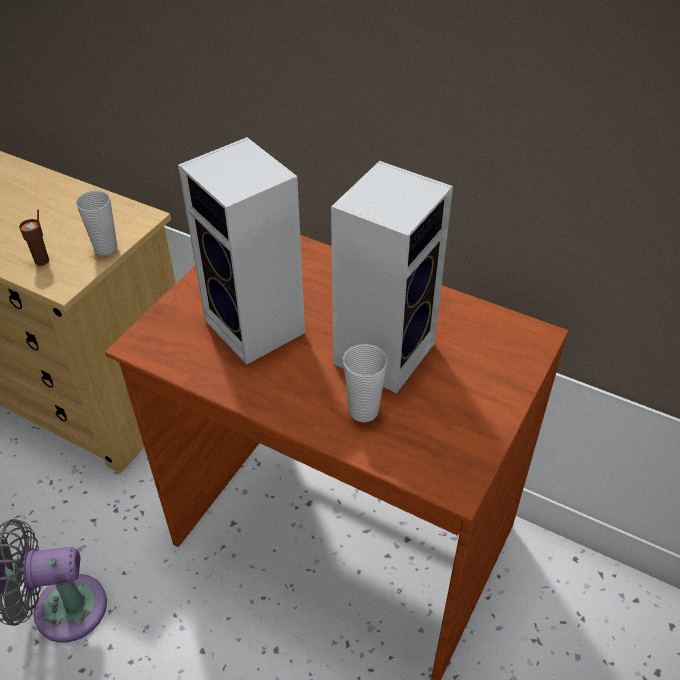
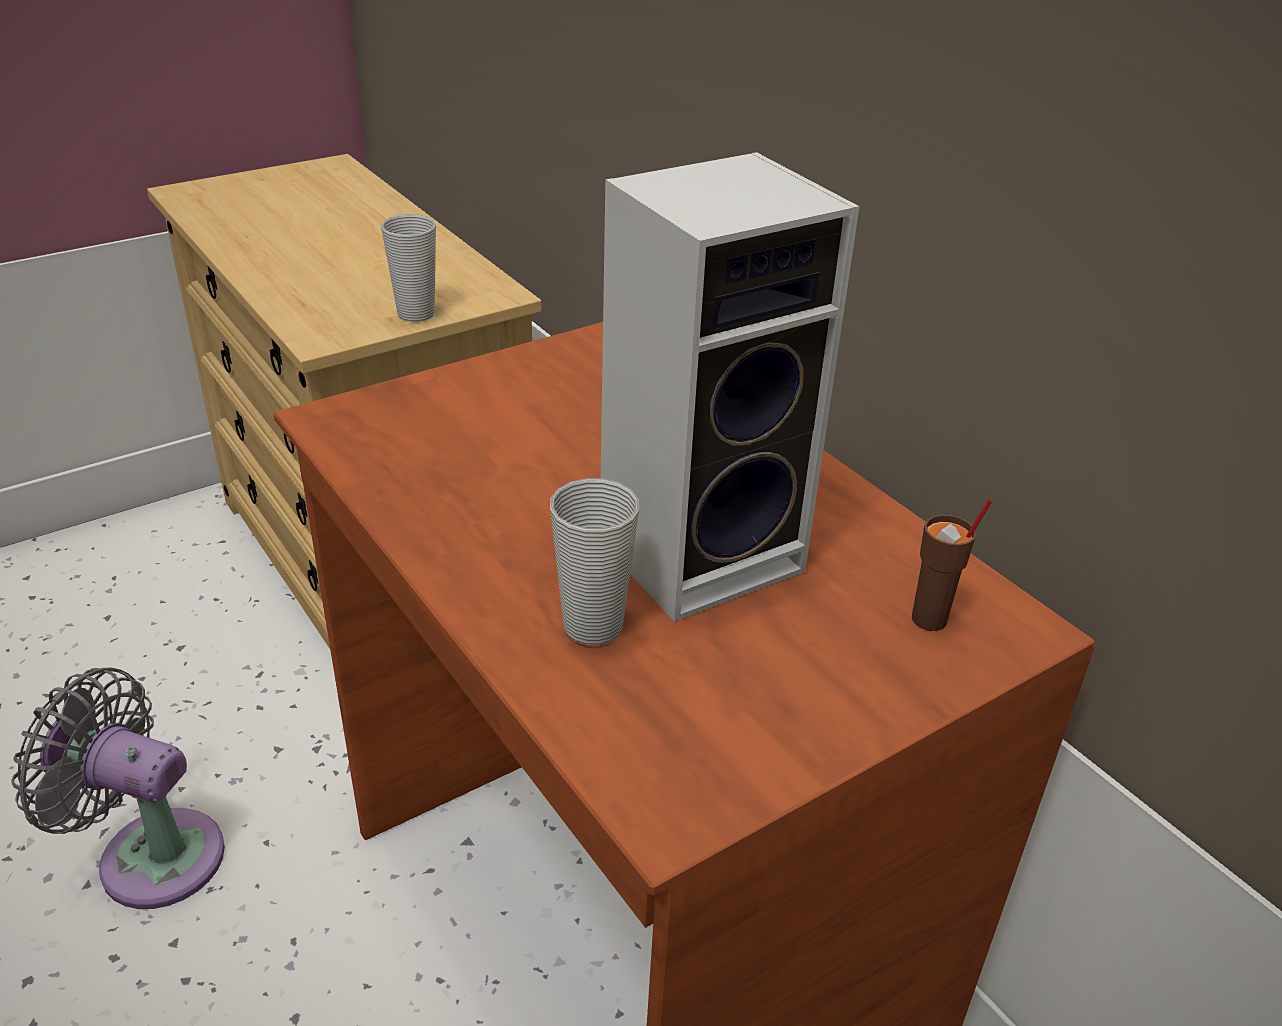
camera: 25 degrees right, 10 degrees down
brown cup [19,209,49,266] -> brown cup moved to [912,499,992,631]
speaker [178,137,305,365] -> none

